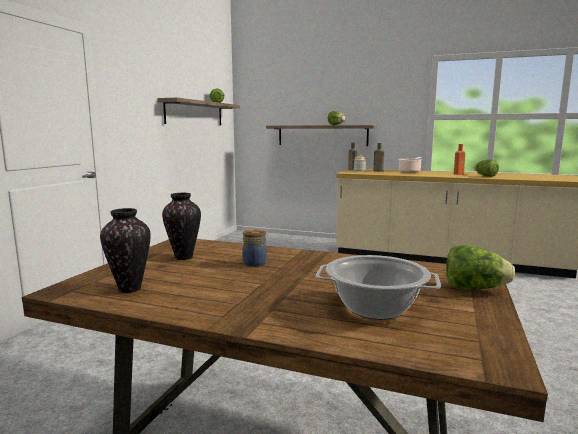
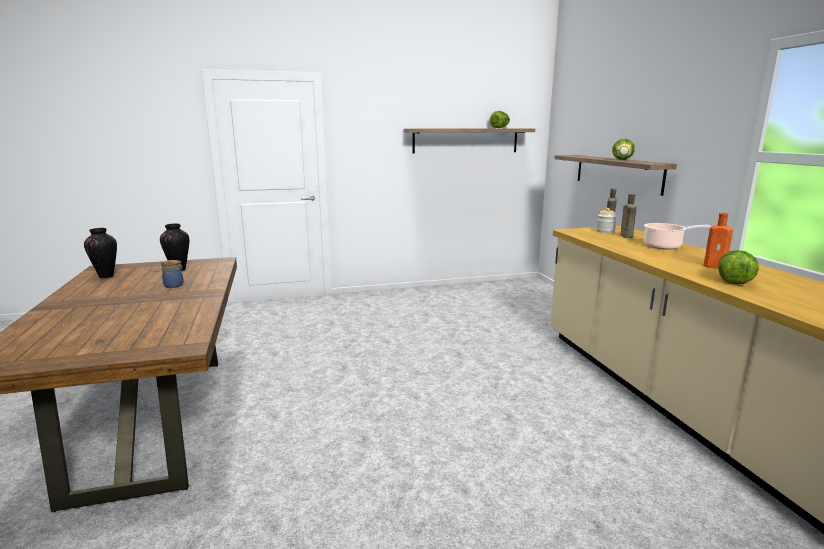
camera: 55 degrees right, 5 degrees up
cooking pot [316,255,441,320] -> none
lettuce [446,245,515,290] -> none

